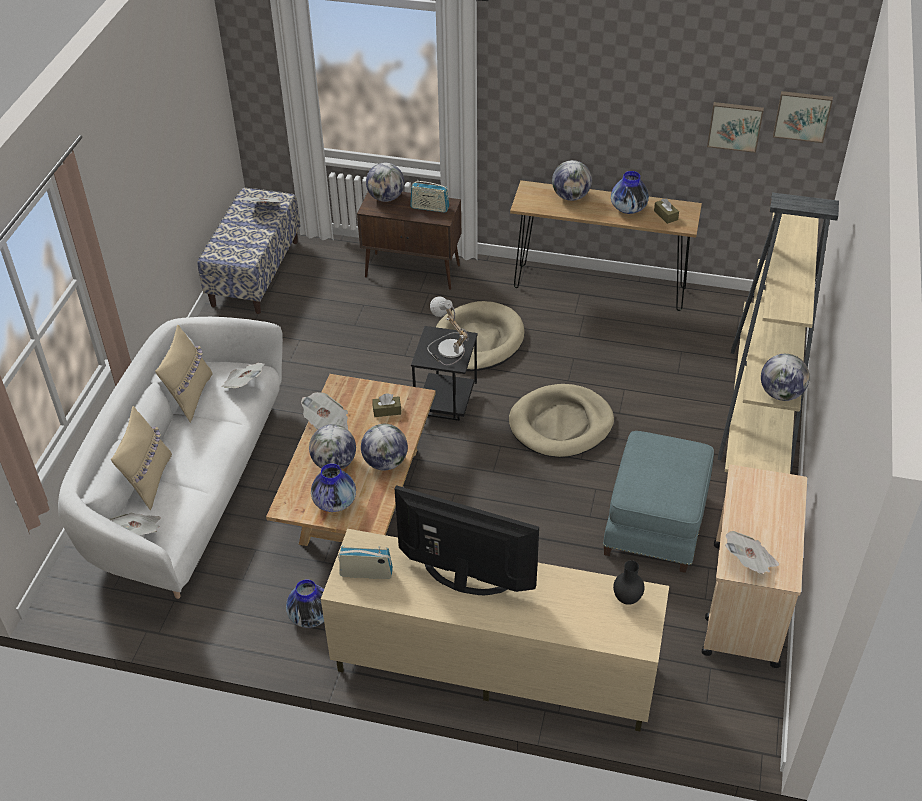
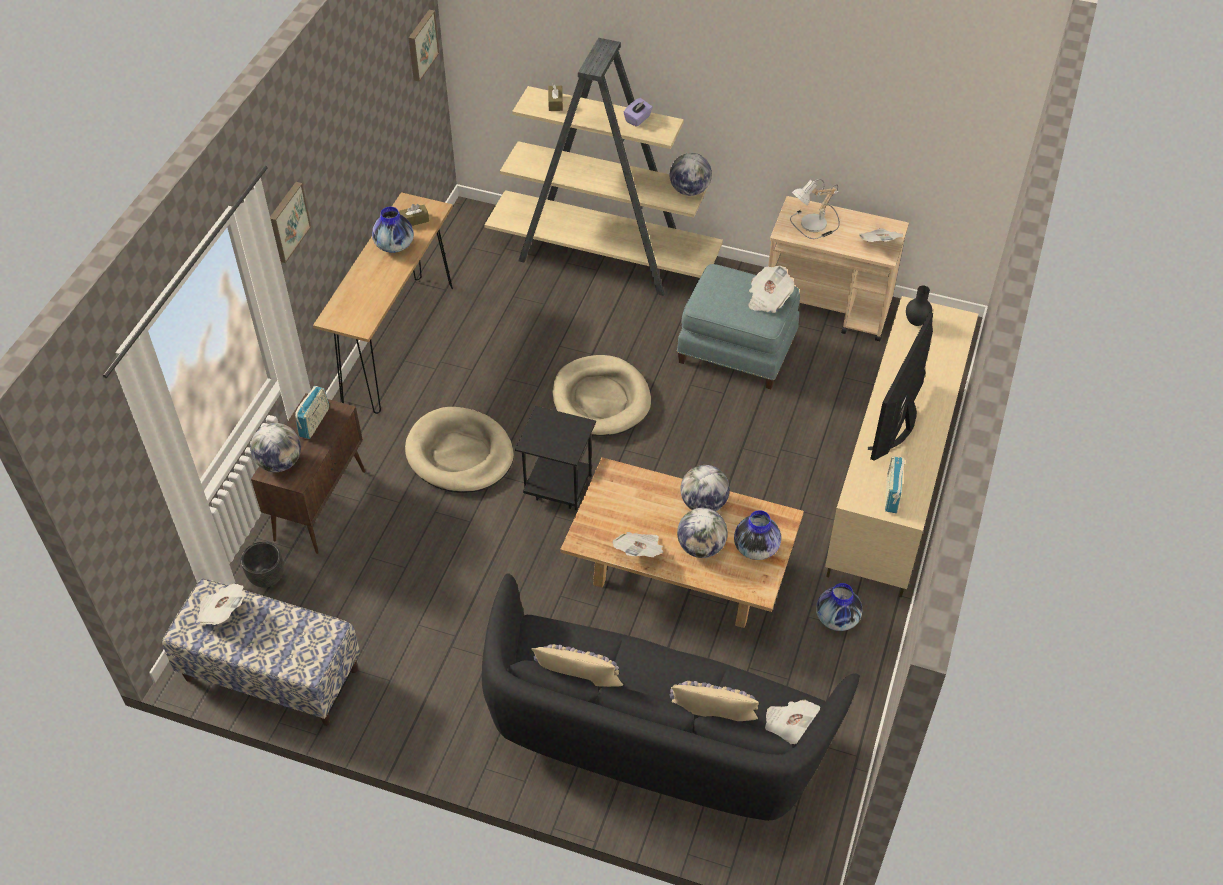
camera: 85 degrees left, 5 degrees up
white sofa [58,317,283,599] -> black sofa [482,573,860,821]
newspaper [222,363,265,388] -> newspaper moved to [748,266,794,313]
brown tissue box [372,393,401,417] -> brown tissue box moved to [548,84,563,111]
table lamp [427,297,468,365] -> table lamp moved to [790,179,840,239]
globe [552,160,592,201] -> none
picture [707,102,764,153] -> picture moved to [270,182,311,263]
none -> black planter [241,541,284,588]
none -> purple tissue box [624,98,653,127]

